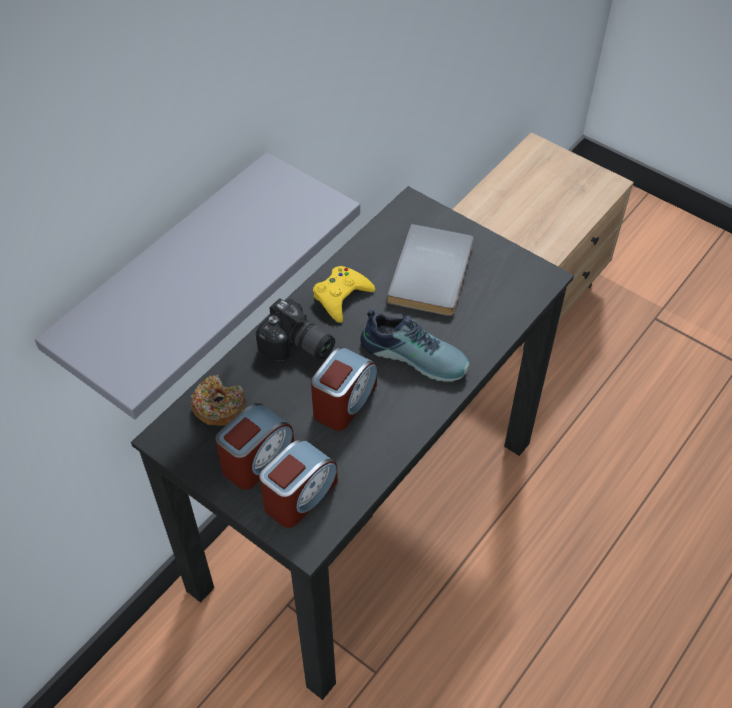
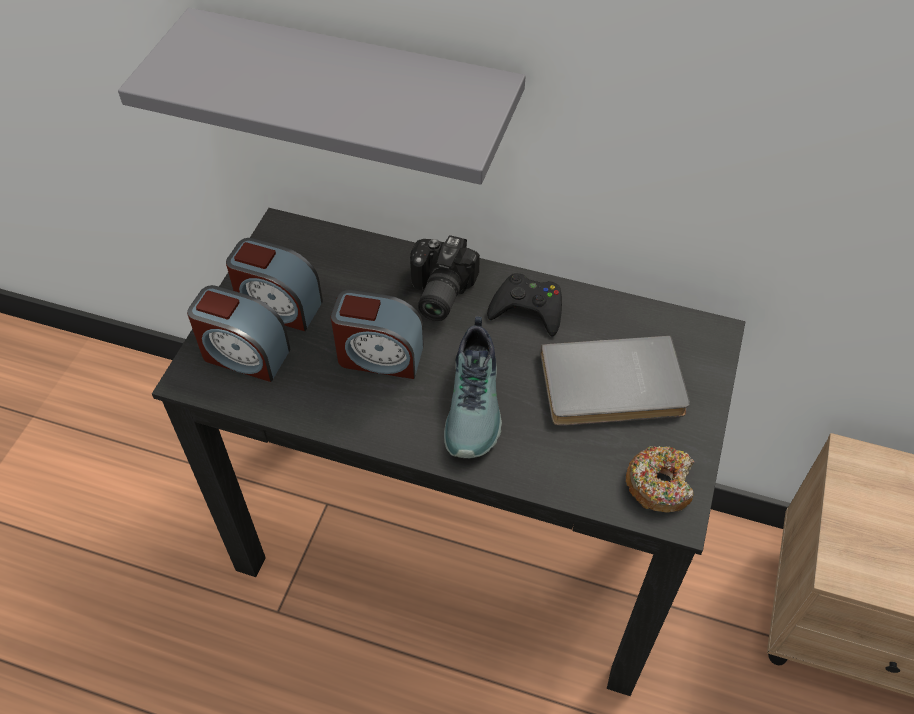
camera: 70 degrees right, 0 degrees up
donut [191,375,245,426] -> donut moved to [625,446,694,513]
yellow game controller [313,266,375,323] -> black game controller [487,273,562,337]

